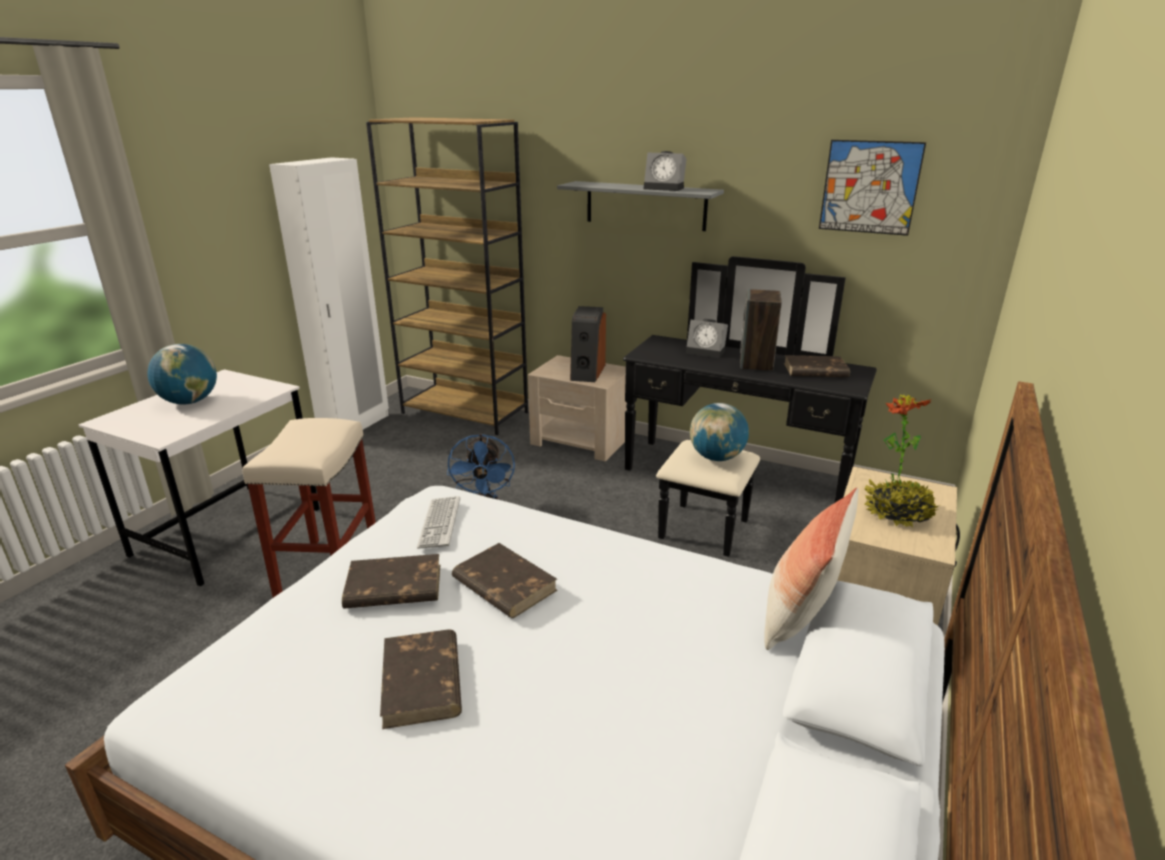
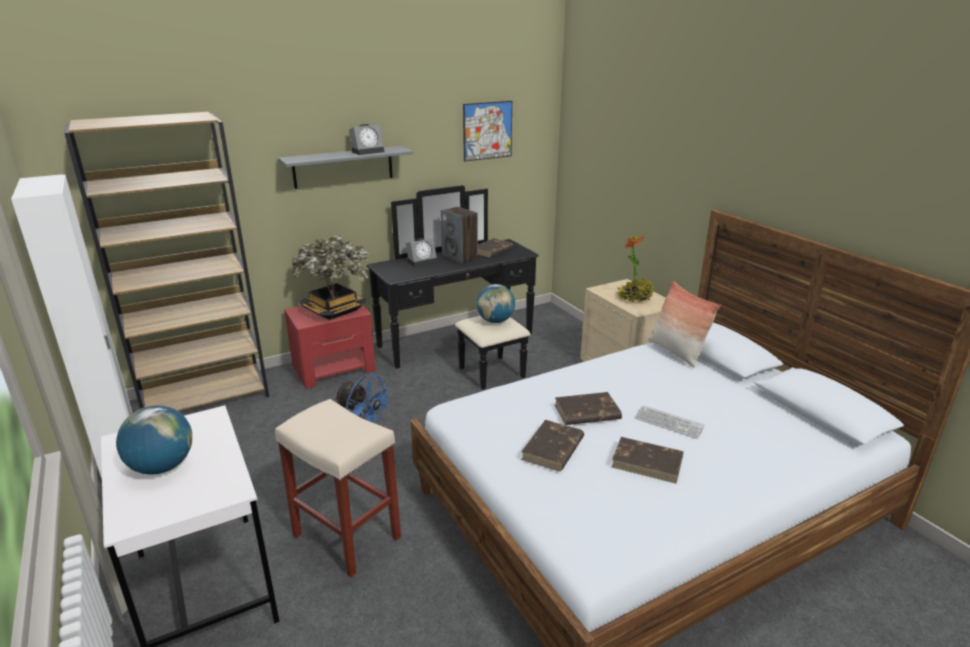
camera: 55 degrees left, 0 degrees up
keyboard [417,496,460,549] -> keyboard moved to [634,405,705,439]
beige nightstand [528,355,627,461] -> red nightstand [284,299,376,389]
speaker [570,306,606,382] -> potted plant [291,235,370,320]

